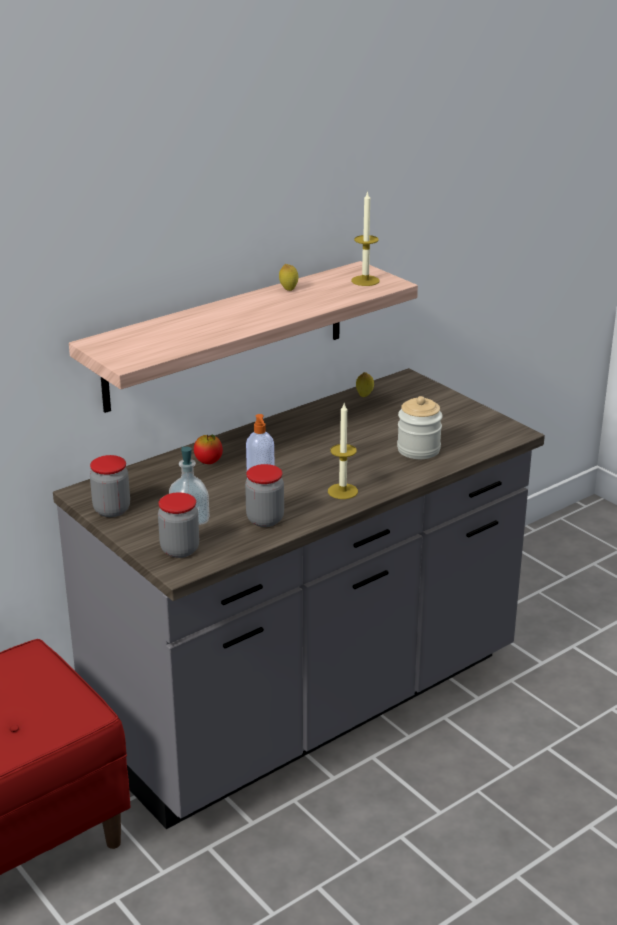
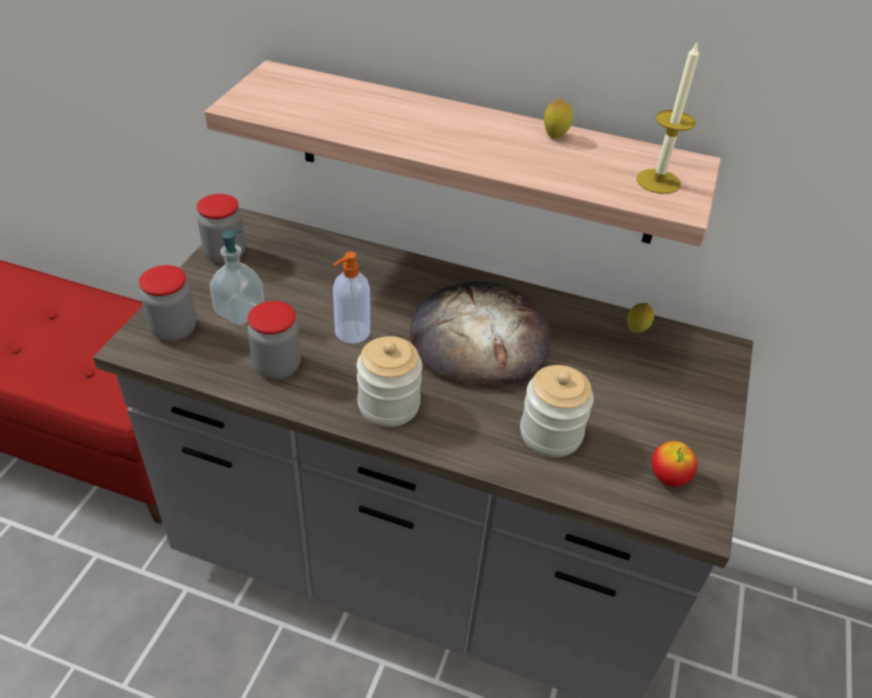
camera: 55 degrees right, 15 degrees up
apple [194,434,223,464] -> apple moved to [652,441,697,487]
candle [328,404,358,499] -> jar [357,336,422,427]
none -> bread [410,282,551,384]

